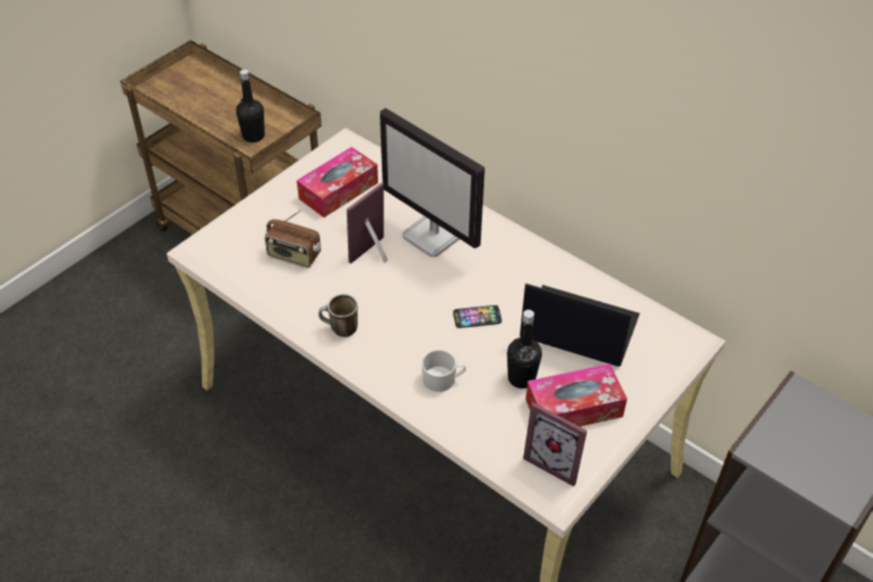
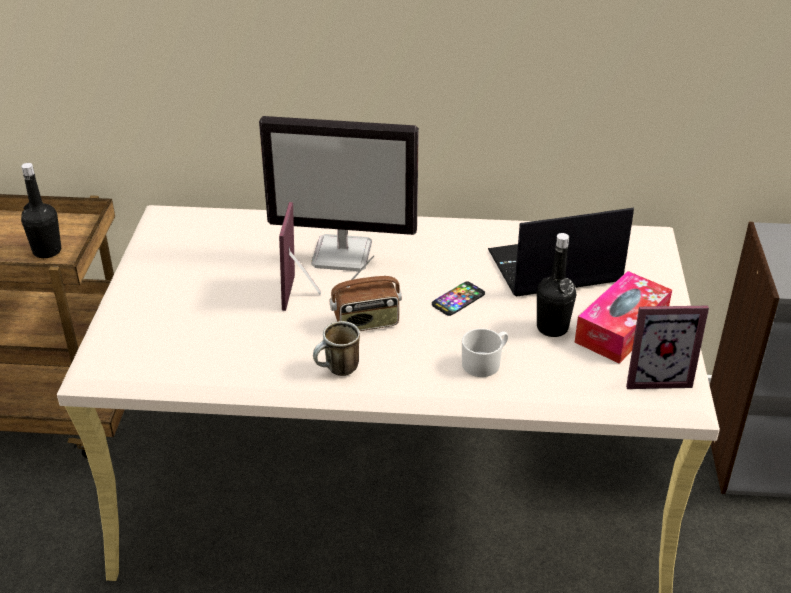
camera: 35 degrees left, 10 degrees down
radio [265,210,321,268] -> radio moved to [330,255,402,331]
tissue box [297,147,378,217] -> none

